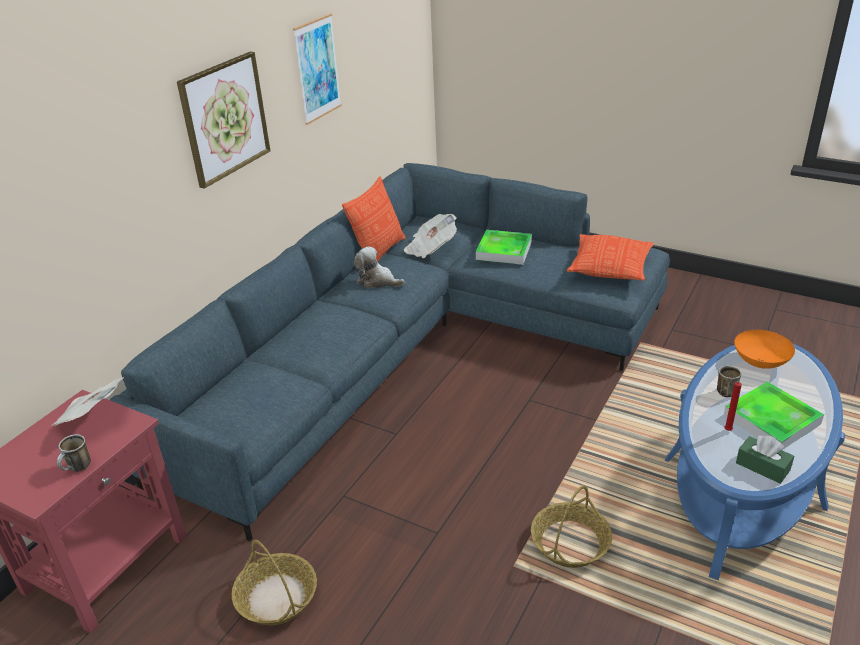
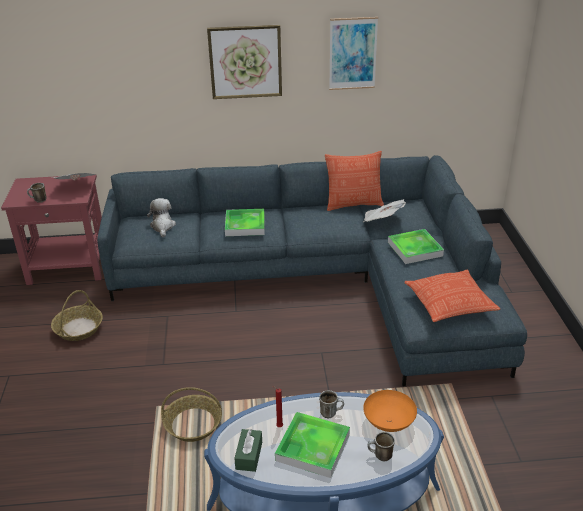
camera: 55 degrees right, 0 degrees up
plush toy [354,246,405,288] -> plush toy moved to [147,198,176,237]
none -> tray [225,209,265,236]
none -> mug [367,432,395,461]

